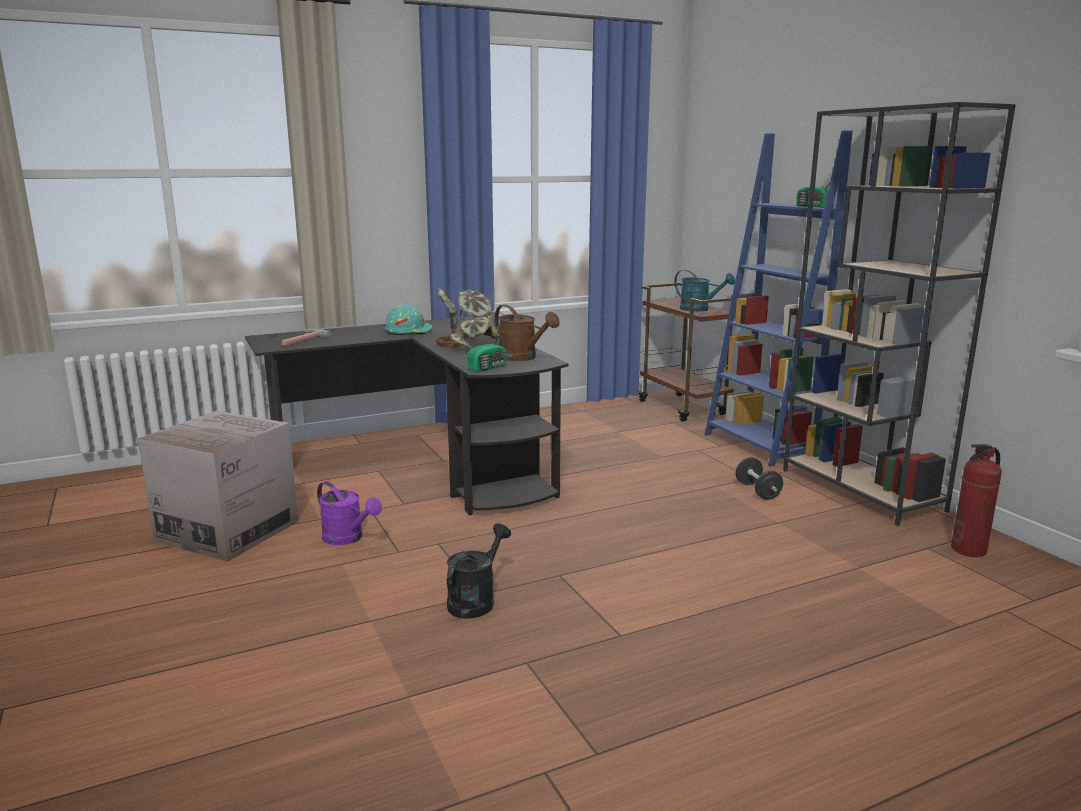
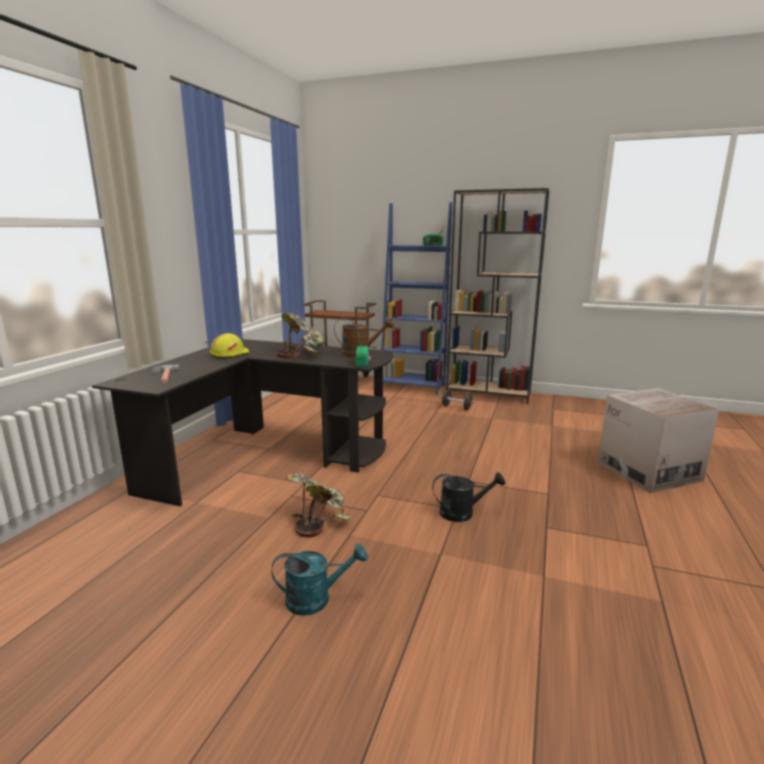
camera: 45 degrees left, 0 degrees up
cardboard box [138,411,298,562] -> cardboard box moved to [598,388,719,493]
purple watering can [317,481,382,545] -> potted plant [286,473,352,537]
turquoise hard hat [385,305,433,335] -> yellow hard hat [210,333,250,359]
black watering can [447,524,511,619] -> black watering can turned 105 degrees clockwise [432,472,505,522]
turquoise watering can [674,270,735,312] -> turquoise watering can moved to [272,544,367,616]
fire extinguisher [951,444,1002,557] -> none

